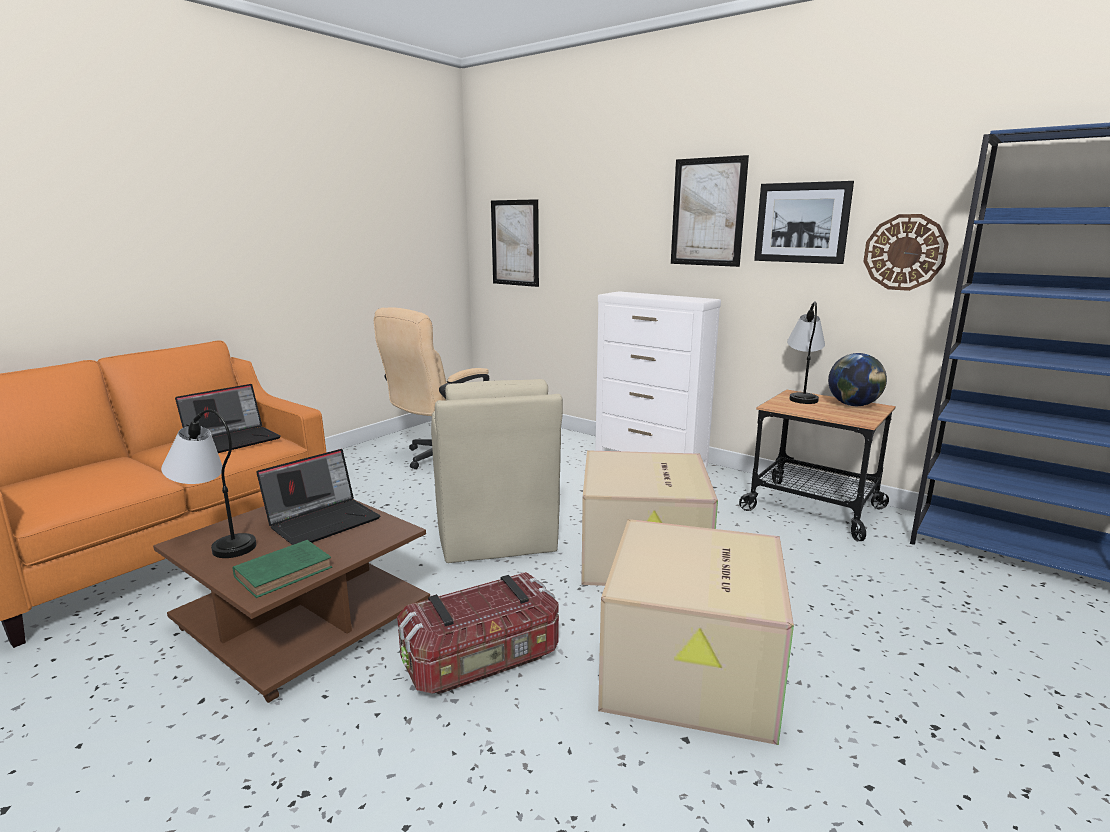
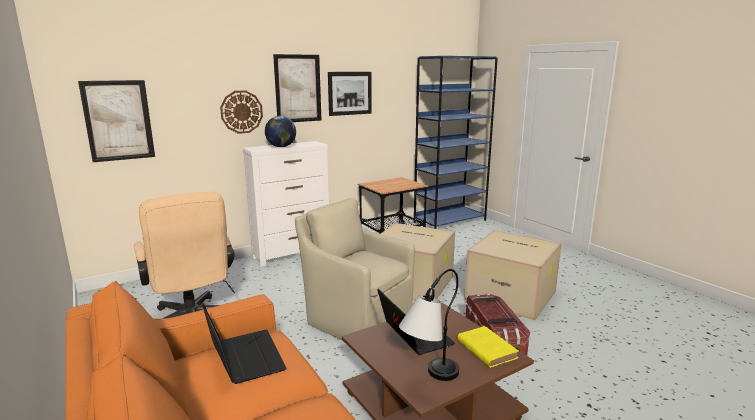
camera: 70 degrees left, 0 degrees up
green book [233,540,332,598] -> yellow book [457,326,519,368]
beige armchair [431,379,563,563] -> beige armchair turned 150 degrees counterclockwise [295,198,415,341]
table lamp [787,301,825,404] -> none
globe [828,353,887,406] -> globe moved to [265,116,296,147]
wall clock [863,214,949,291] -> wall clock moved to [220,91,263,134]

